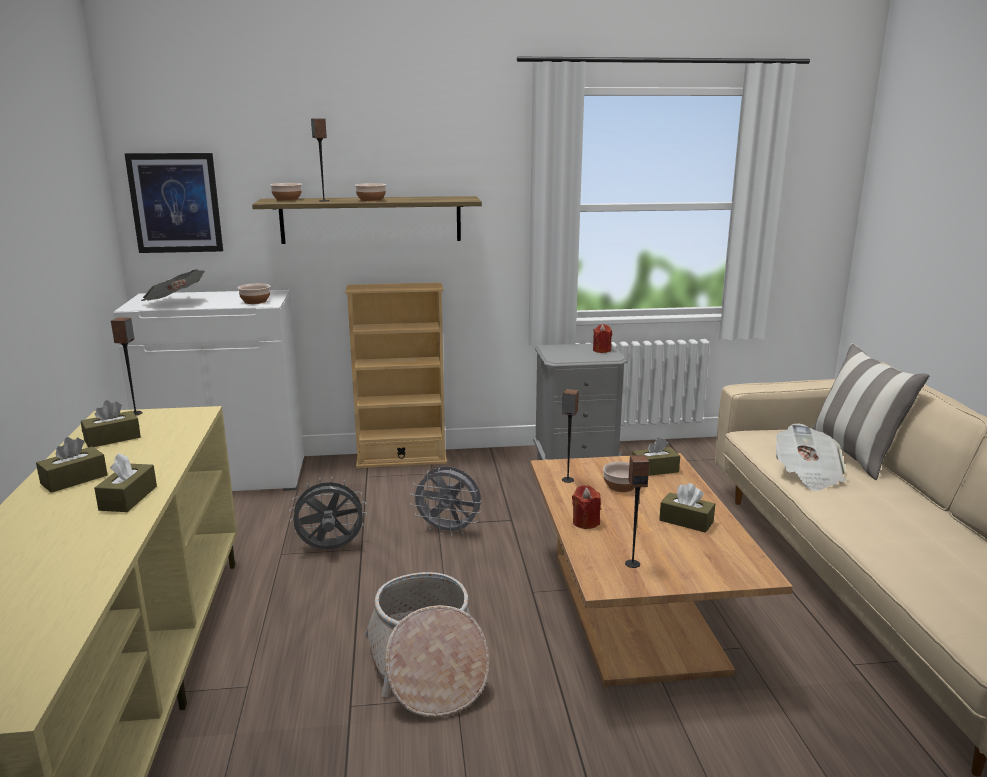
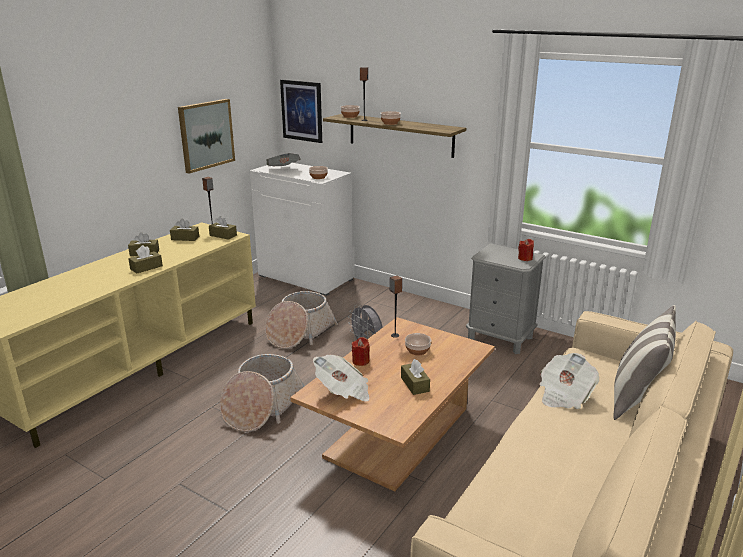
camera: 40 degrees right, 5 degrees up
grey fan [289,477,367,550] -> basket [265,291,338,349]
beige bookcase [345,282,447,468] -> none
speaker [625,455,649,568] -> newspaper [313,355,369,402]
brown tissue box [632,437,680,476] -> brown tissue box moved to [209,216,237,240]
none -> picture [178,99,235,174]

